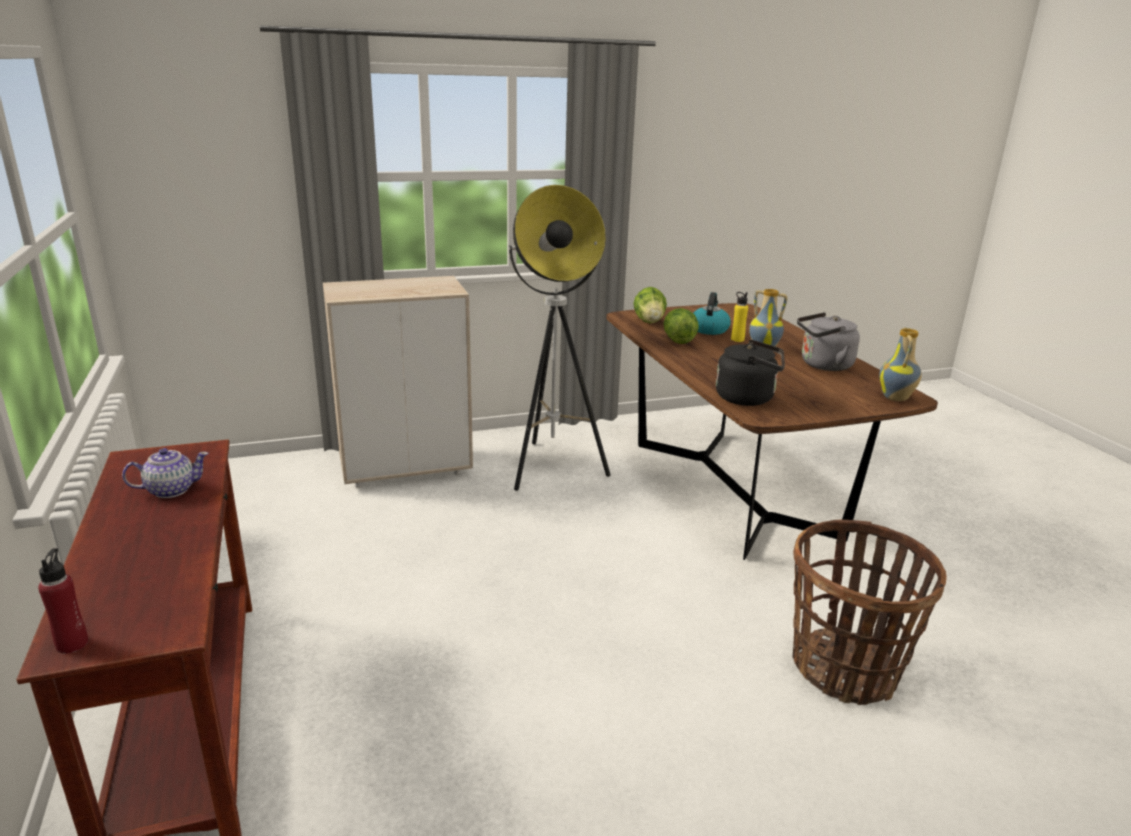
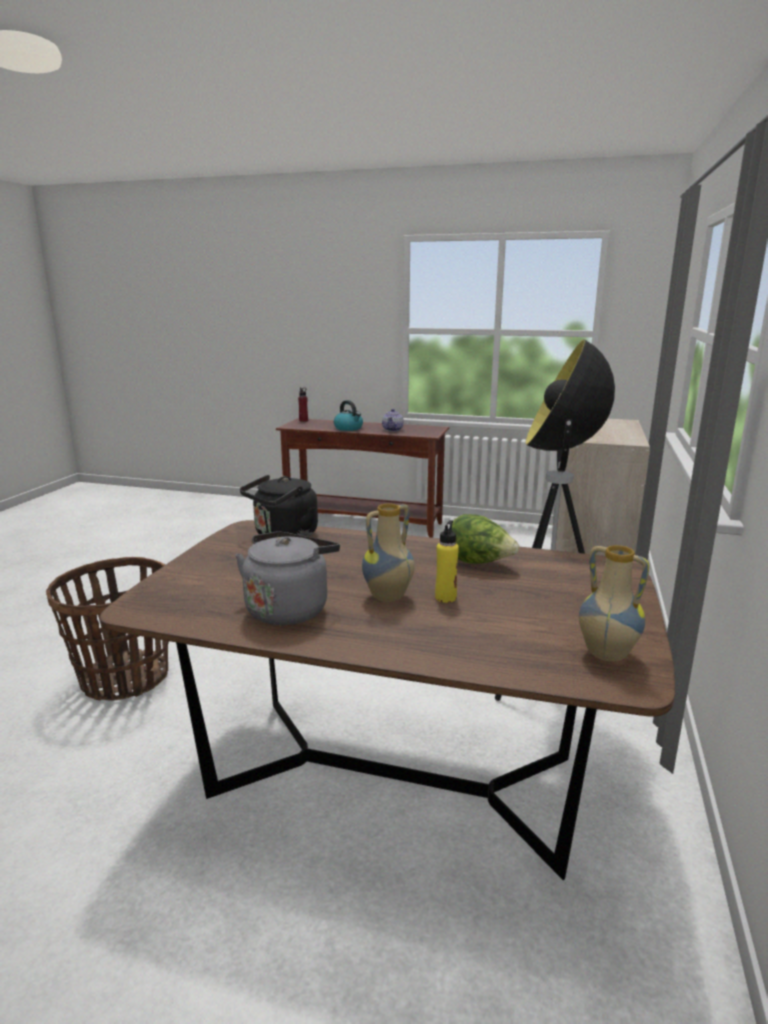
camera: 125 degrees right, 5 degrees down
lettuce [633,287,667,324] -> none
kettle [693,292,731,335] -> kettle moved to [334,400,363,431]
vase [879,327,922,401] -> vase moved to [579,545,649,662]

